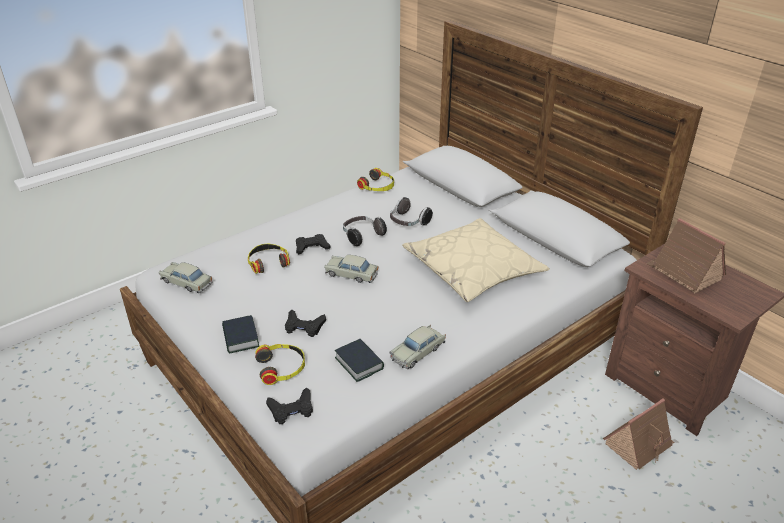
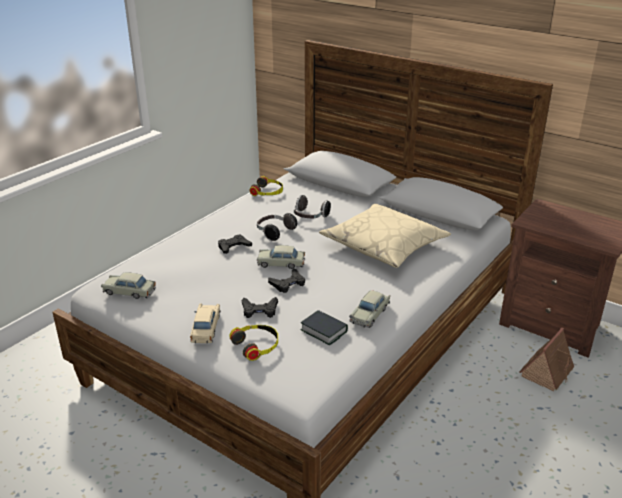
camera: 15 degrees left, 5 degrees down
book [222,315,259,354] -> beige toy car [190,303,221,343]
headphones [248,244,290,274] -> none
black game controller [266,388,313,424] -> black game controller moved to [268,268,305,293]
toy house [646,218,726,293] -> none

